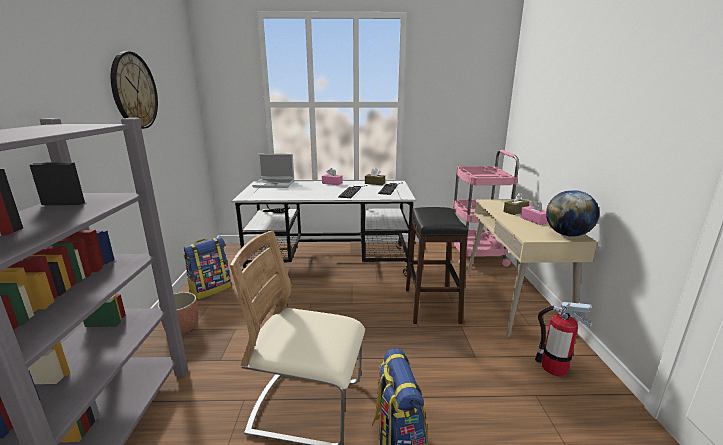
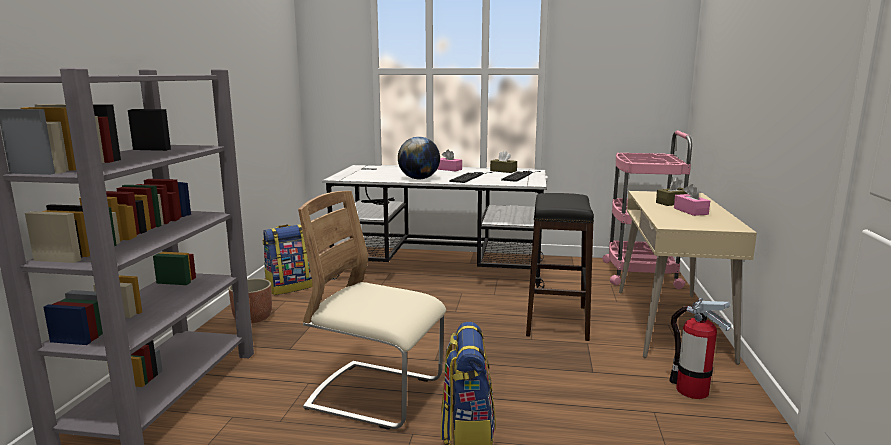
camera: 10 degrees right, 5 degrees down
wall clock [111,51,158,129] -> none
laptop [252,154,295,188] -> none
globe [546,190,600,237] -> globe moved to [398,137,440,179]

